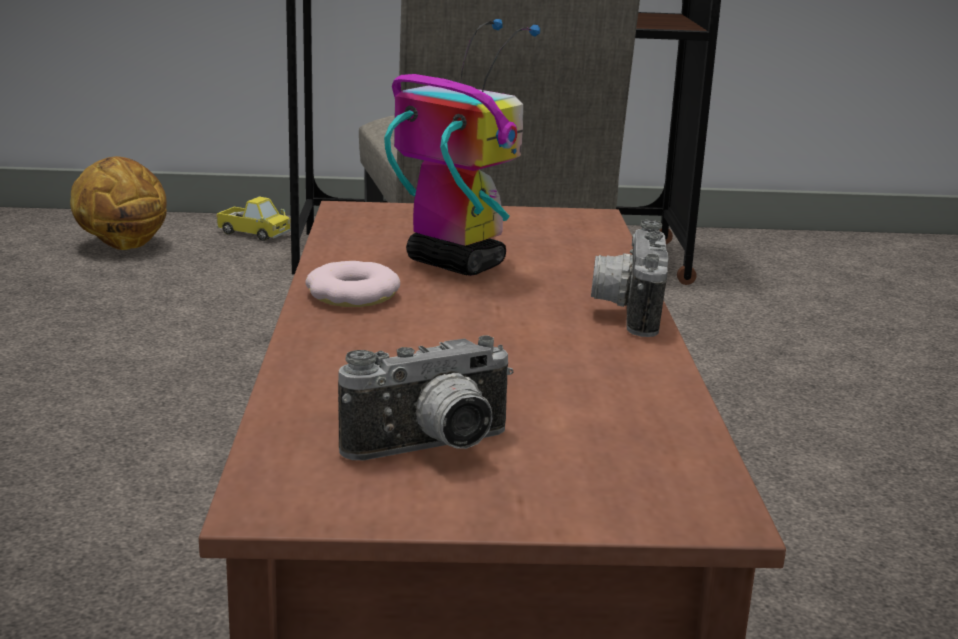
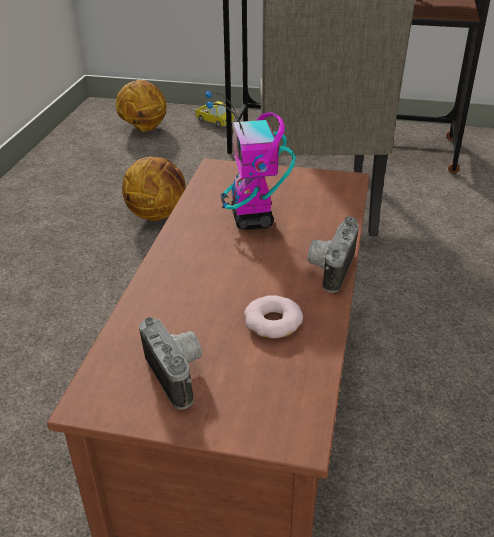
camera: 15 degrees right, 15 degrees up
donut [305,261,400,307] -> donut moved to [244,295,303,338]
camera [338,335,514,460] -> camera turned 105 degrees counterclockwise [139,317,202,410]
toy robot [384,19,540,276] -> toy robot turned 150 degrees counterclockwise [205,91,296,230]
none -> basketball [122,157,186,221]

